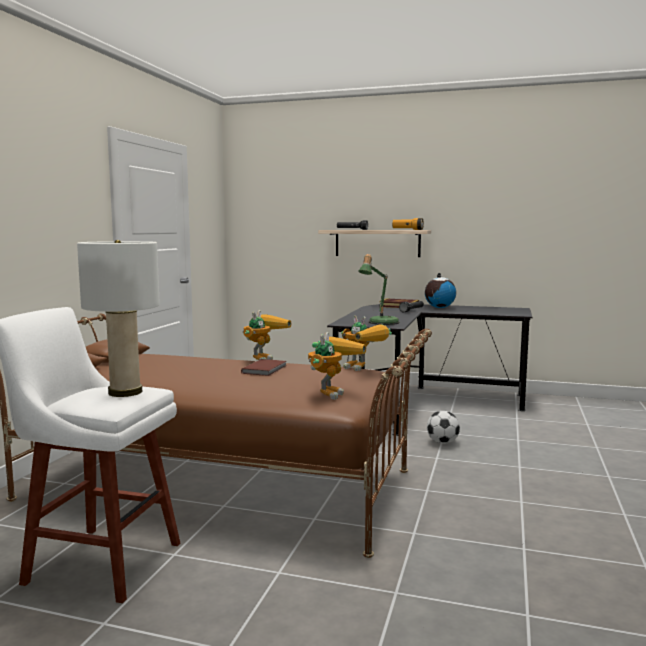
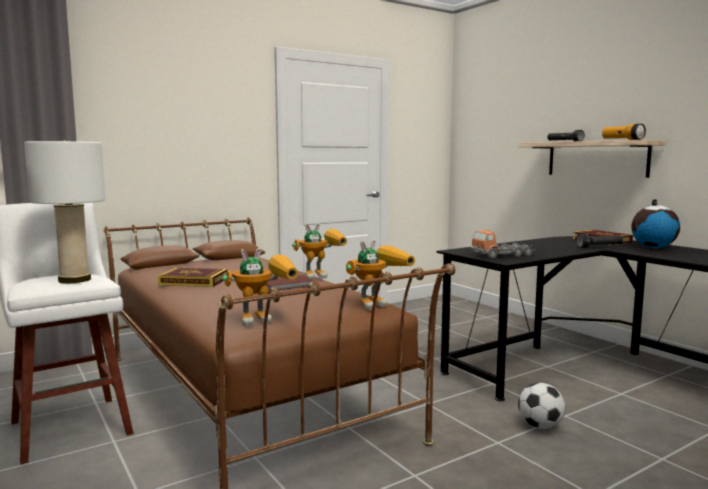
camera: 40 degrees right, 0 degrees up
toy robot [341,315,392,371] -> toy robot turned 120 degrees counterclockwise [346,240,415,310]
table lamp [359,254,400,325] -> toy truck [470,230,535,259]
none -> book [158,268,227,287]

